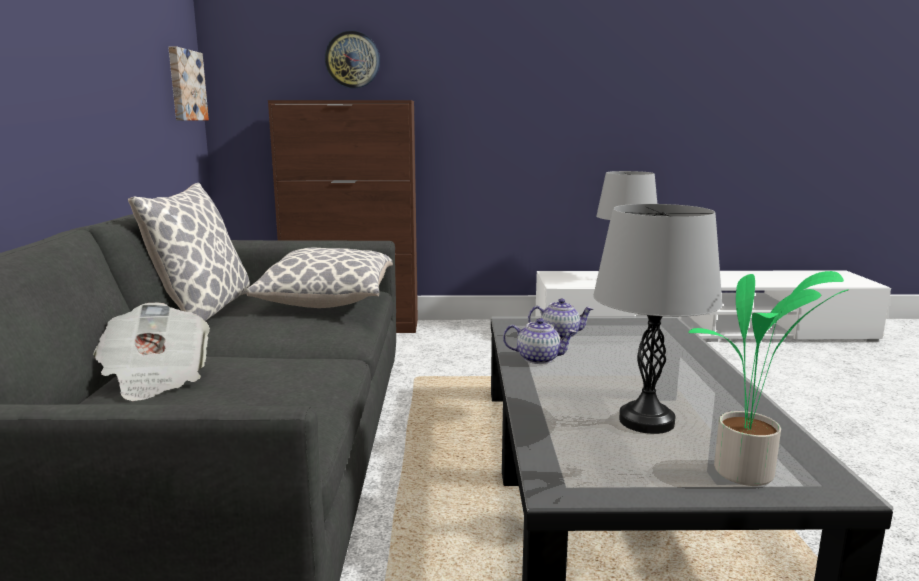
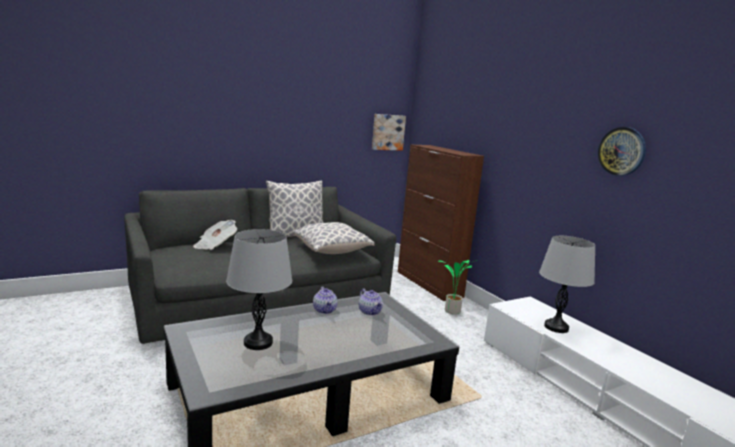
camera: 60 degrees right, 0 degrees up
wall clock [325,30,380,88] -> wall clock moved to [597,127,646,176]
potted plant [688,271,849,486] -> potted plant moved to [438,260,478,315]

